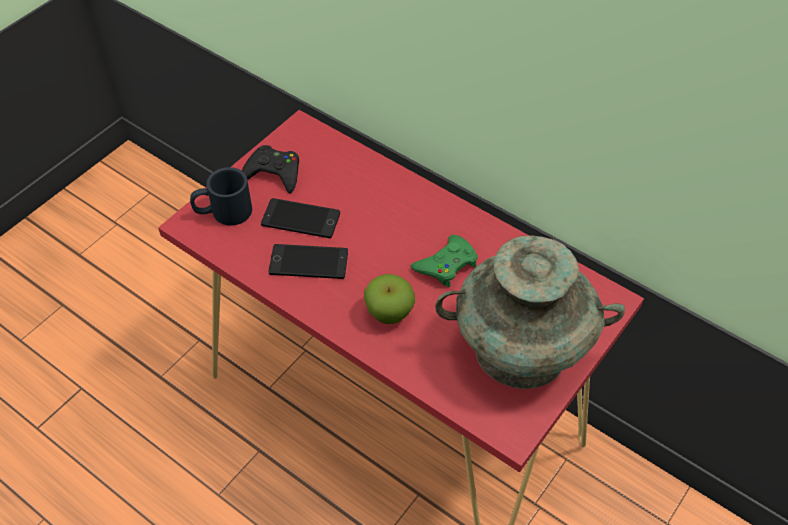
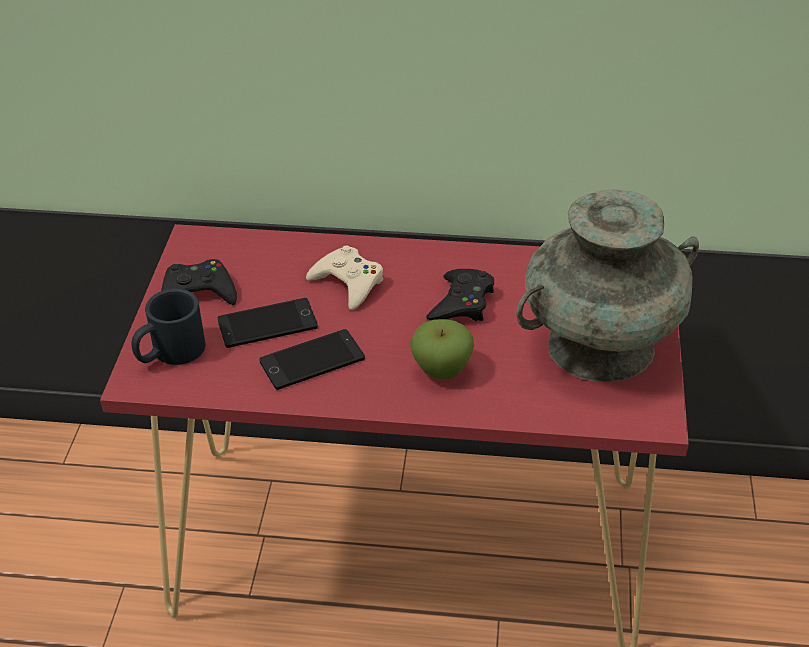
camera: 30 degrees left, 10 degrees down
green game controller [411,235,478,287] -> black game controller [426,269,494,321]
none -> beige game controller [306,245,383,310]

